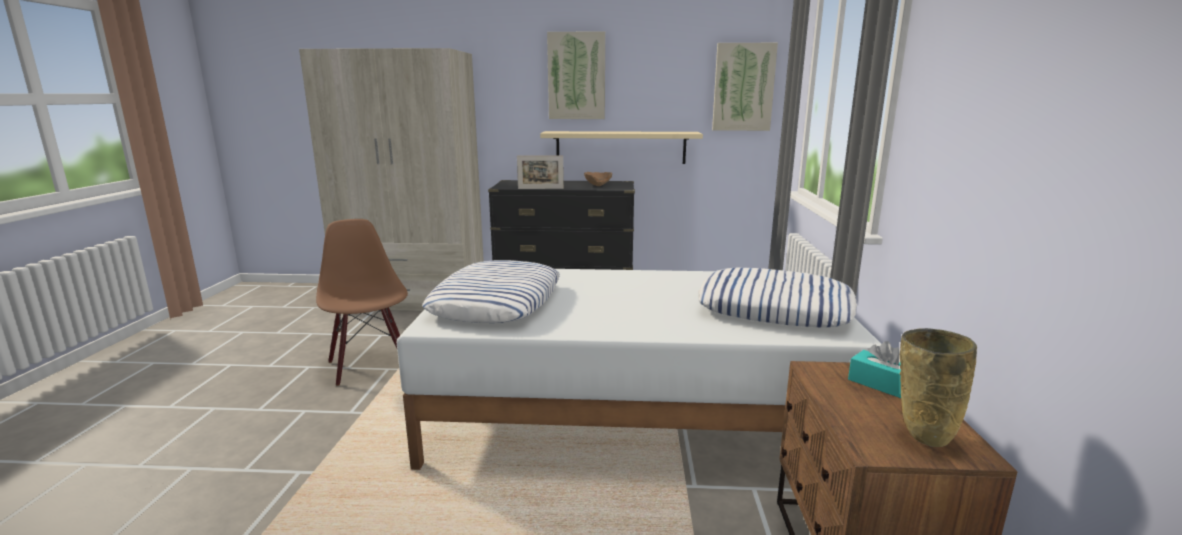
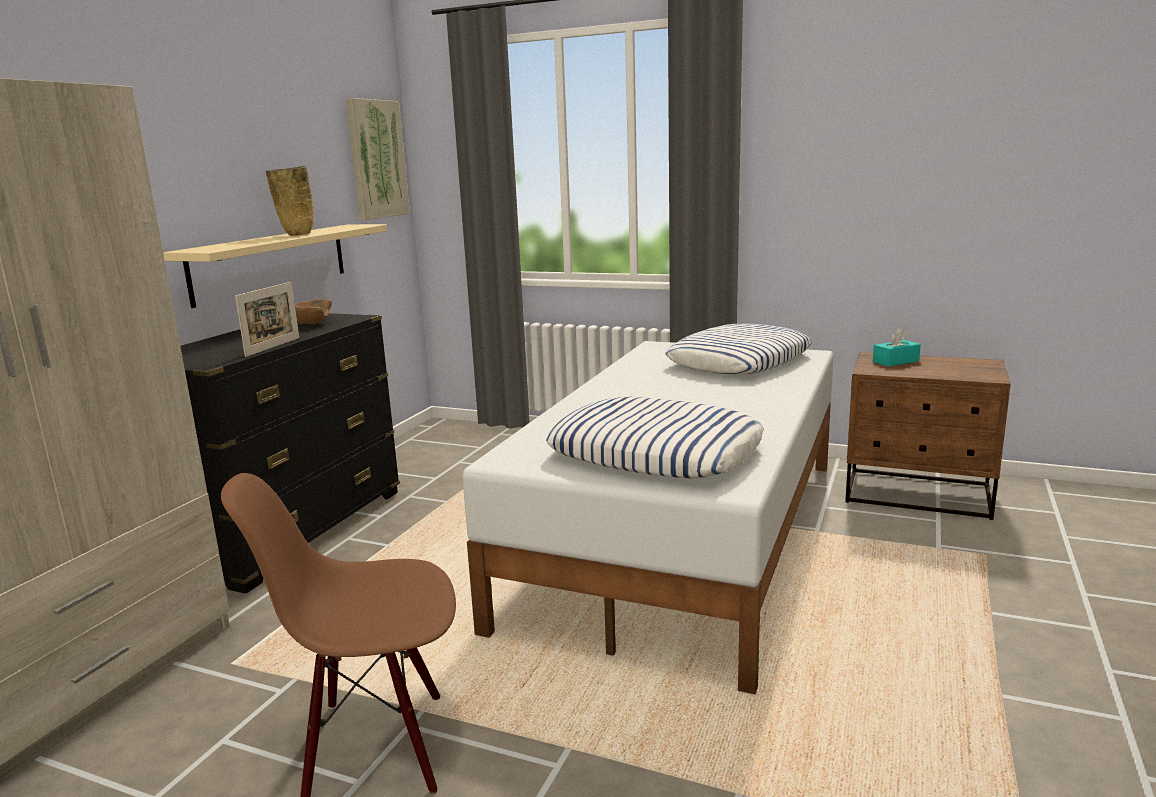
camera: 70 degrees left, 0 degrees up
picture [547,31,605,119] -> none
beige vase [900,328,977,447] -> beige vase moved to [265,166,314,236]

